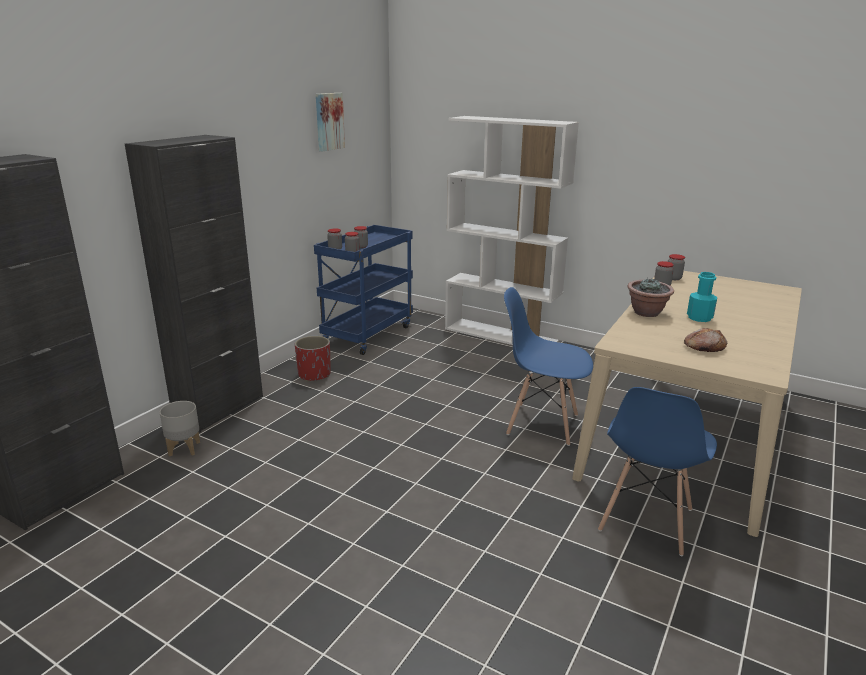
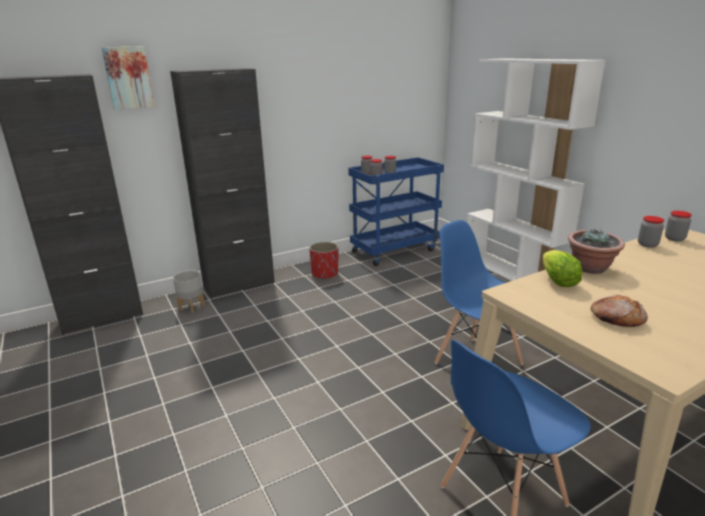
camera: 30 degrees right, 0 degrees up
picture [316,93,345,151] -> picture moved to [101,46,154,110]
turquoise bottle [687,272,717,322] -> none
none -> lettuce [542,250,582,287]

